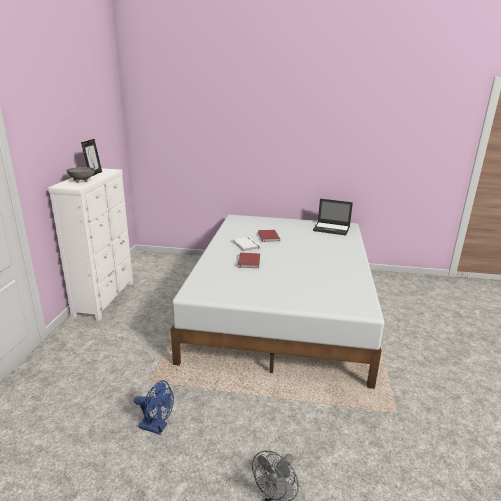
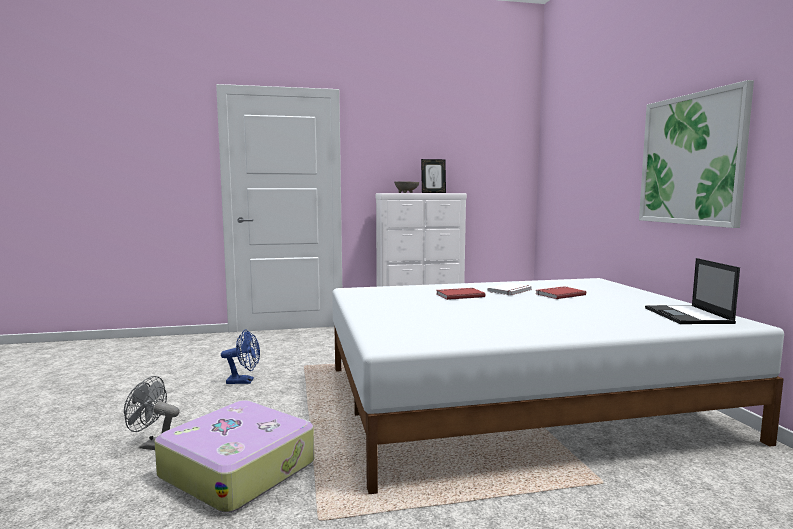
camera: 70 degrees right, 15 degrees down
blue fan [134,380,174,435] -> blue fan turned 90 degrees counterclockwise [221,330,260,384]
none -> suitcase [155,400,314,513]
none -> picture [639,80,754,228]

